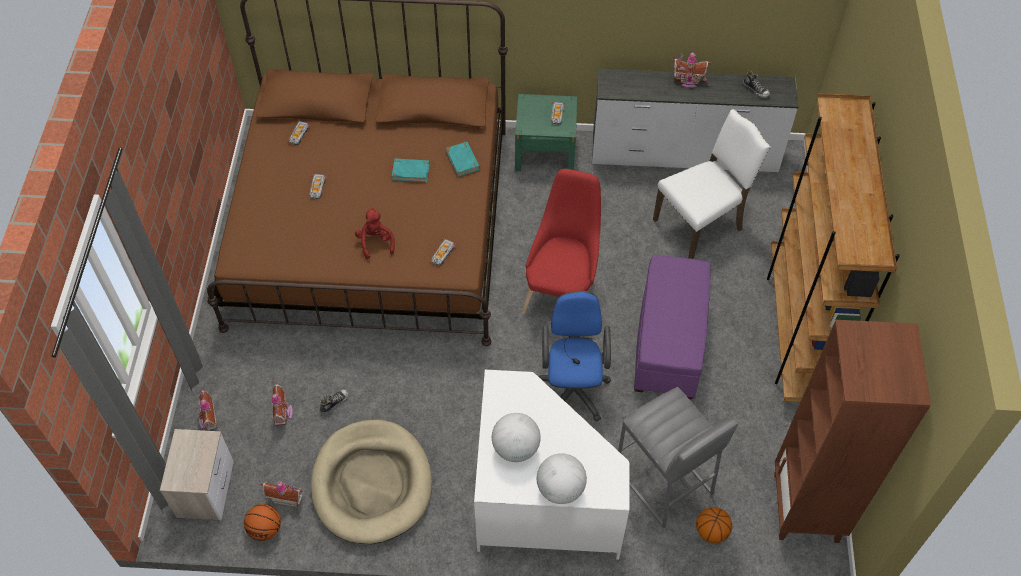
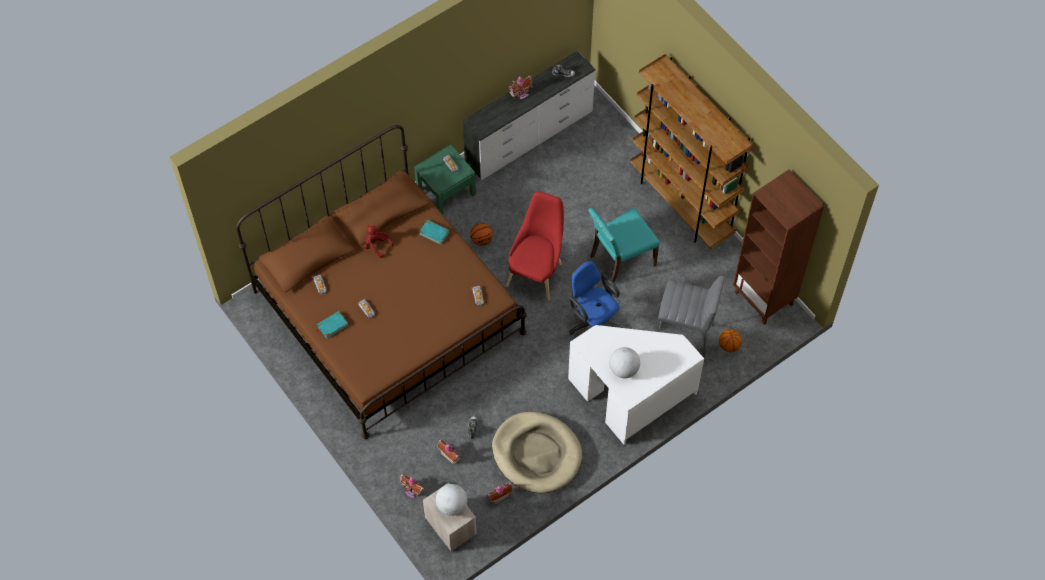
camera: 40 degrees left, 5 degrees up
basketball [244,504,281,541] -> basketball moved to [470,223,493,246]
red plush toy [355,208,395,259] -> red plush toy moved to [364,225,393,258]
turquoise book [389,159,429,182] -> turquoise book moved to [315,311,349,339]
red chair [522,169,601,314] -> red chair turned 45 degrees clockwise [506,191,564,300]
globe [537,453,587,504] -> globe moved to [436,484,467,516]
purple ottoman [634,255,710,399] -> turquoise chair [588,207,660,285]
white chair [653,109,771,259] -> none

